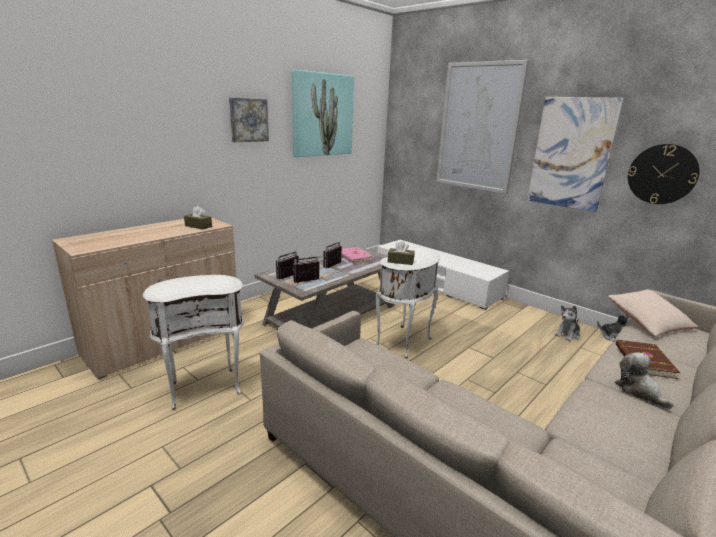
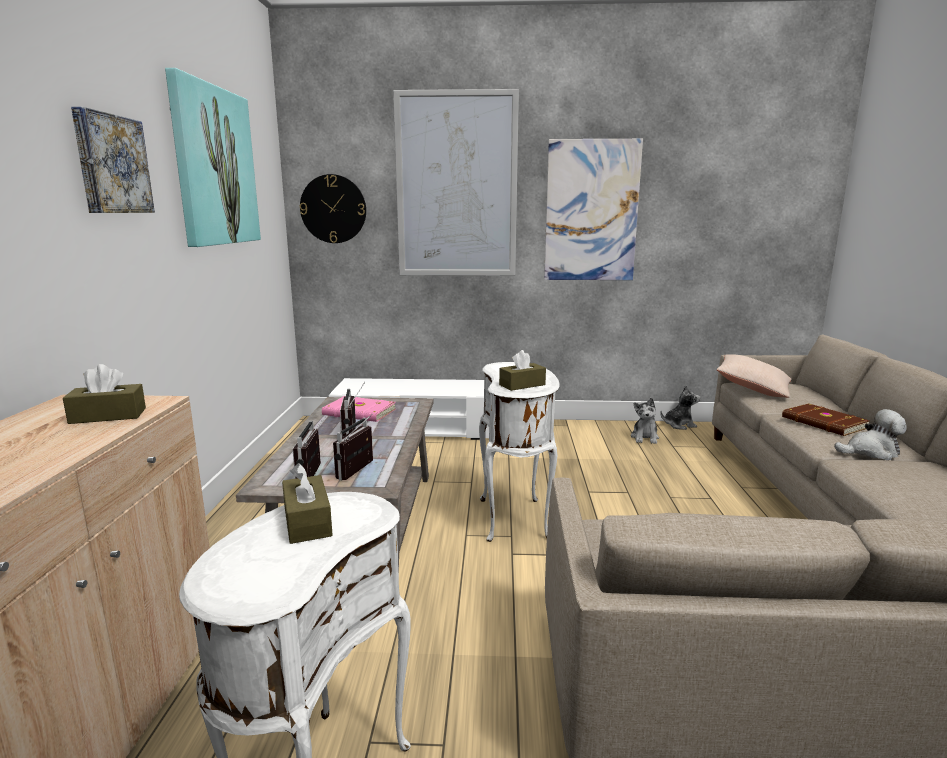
camera: 40 degrees left, 5 degrees down
plush toy [615,353,674,409] -> plush toy turned 150 degrees clockwise [834,409,907,460]
wall clock [628,144,700,204] -> wall clock moved to [300,174,366,243]
none -> brown tissue box [282,463,333,544]

